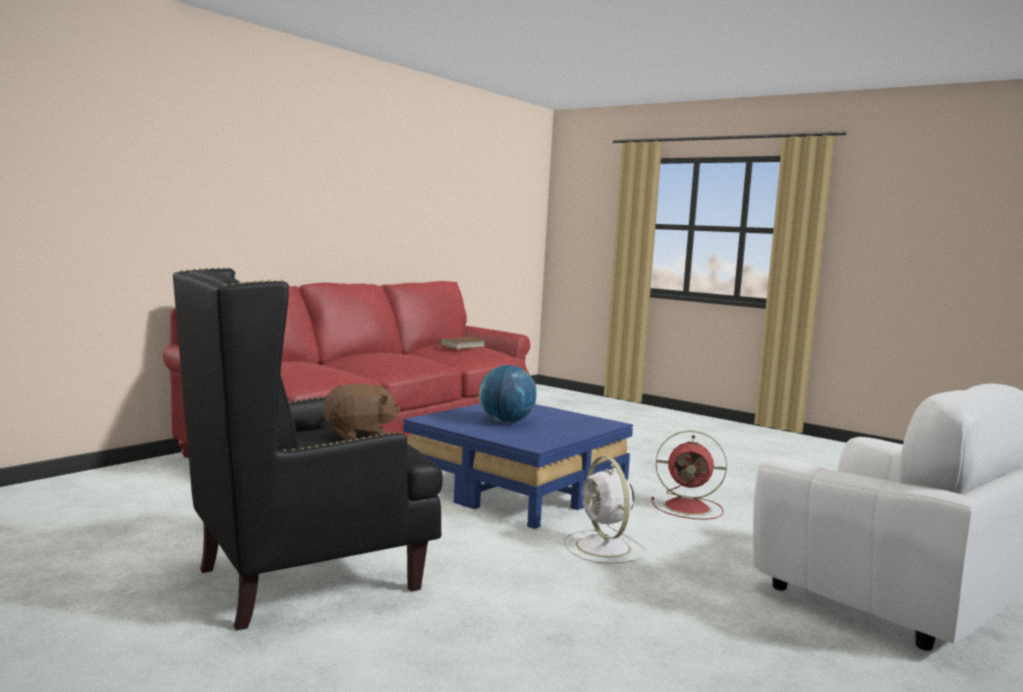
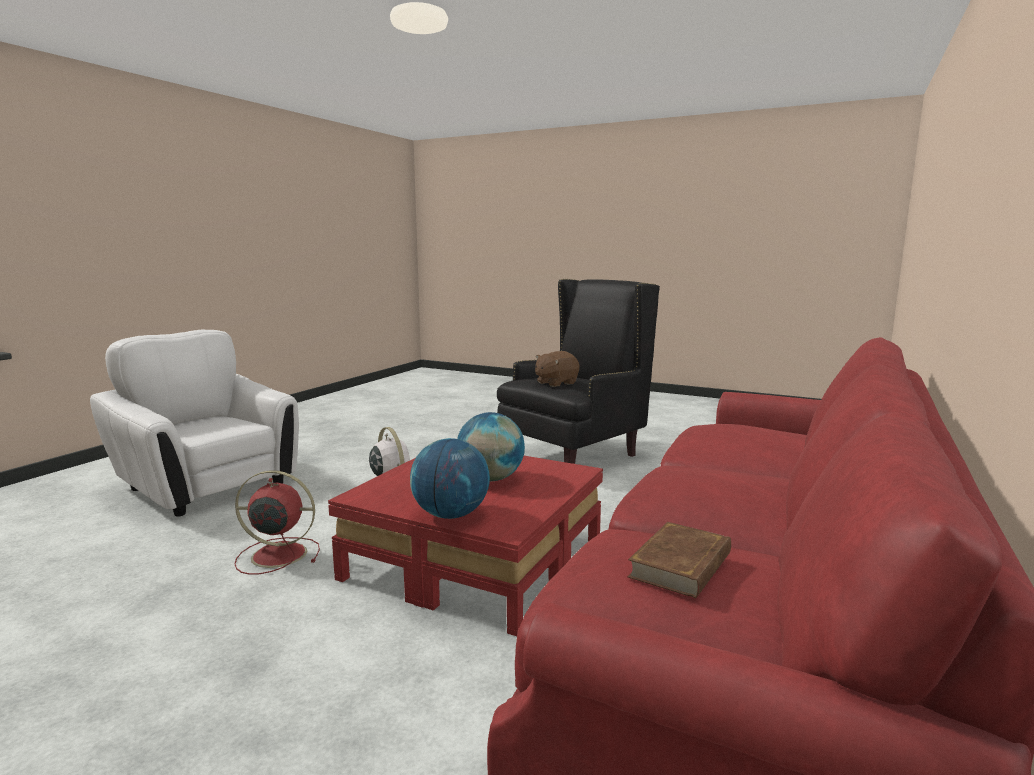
camera: 170 degrees right, 5 degrees up
blue coffee table [403,403,633,529] -> red coffee table [328,456,603,636]
none -> globe [410,438,490,519]

